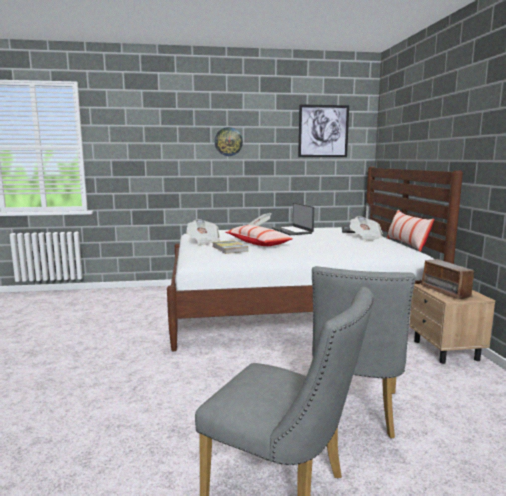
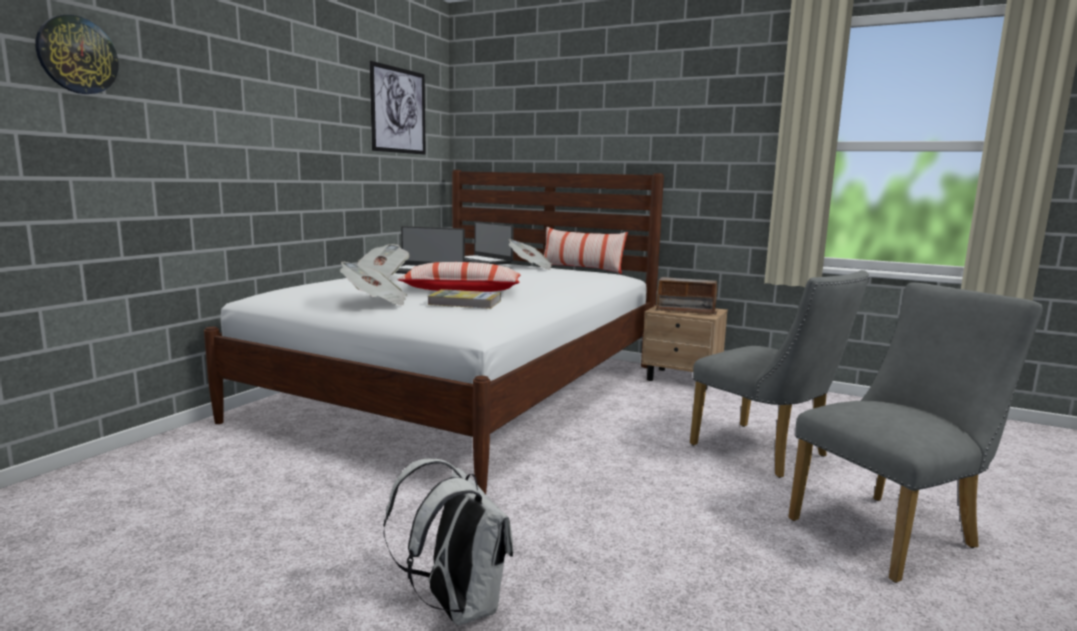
camera: 55 degrees left, 0 degrees up
wall clock [215,127,243,156] -> wall clock moved to [35,15,118,94]
none -> white backpack [384,458,513,625]

